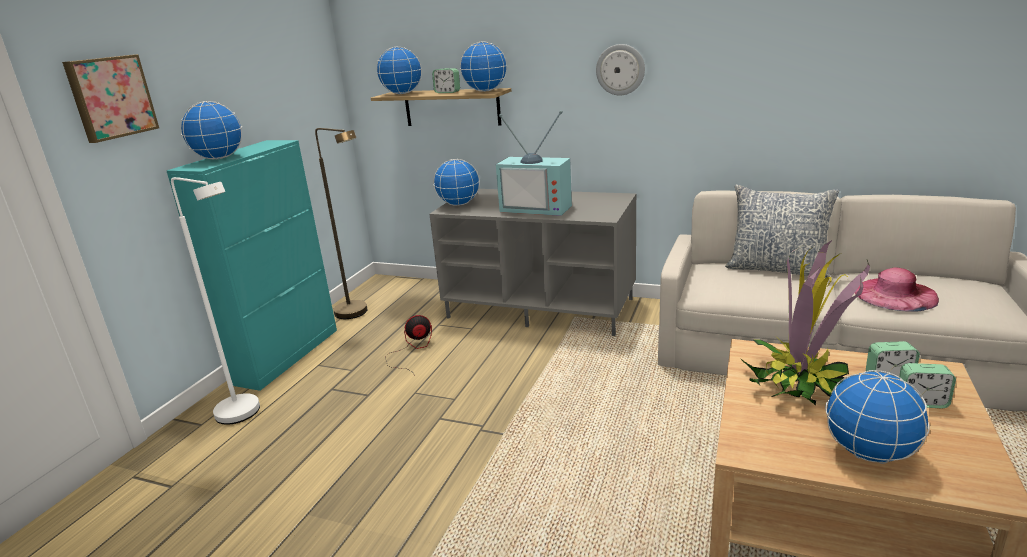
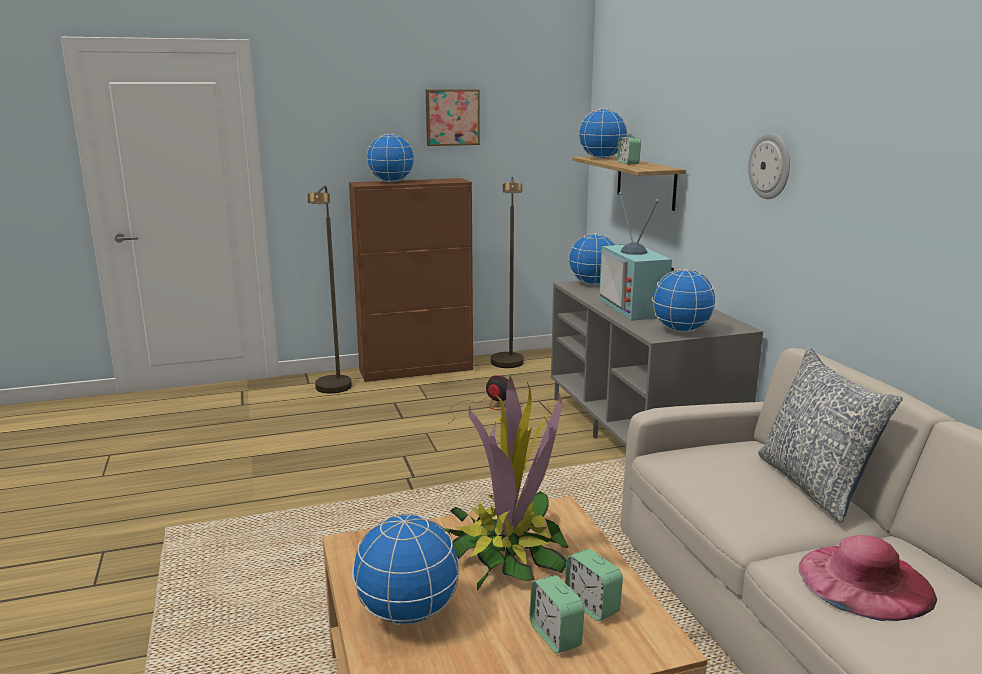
camera: 50 degrees right, 5 degrees down
picture [62,54,159,143] -> picture moved to [426,89,480,146]
turquoise cabinet [167,140,337,391] -> brown cabinet [349,178,473,382]
white floor lamp [171,177,260,425] -> brown floor lamp [308,186,352,393]
globe [460,42,507,92] -> globe moved to [652,269,717,332]

